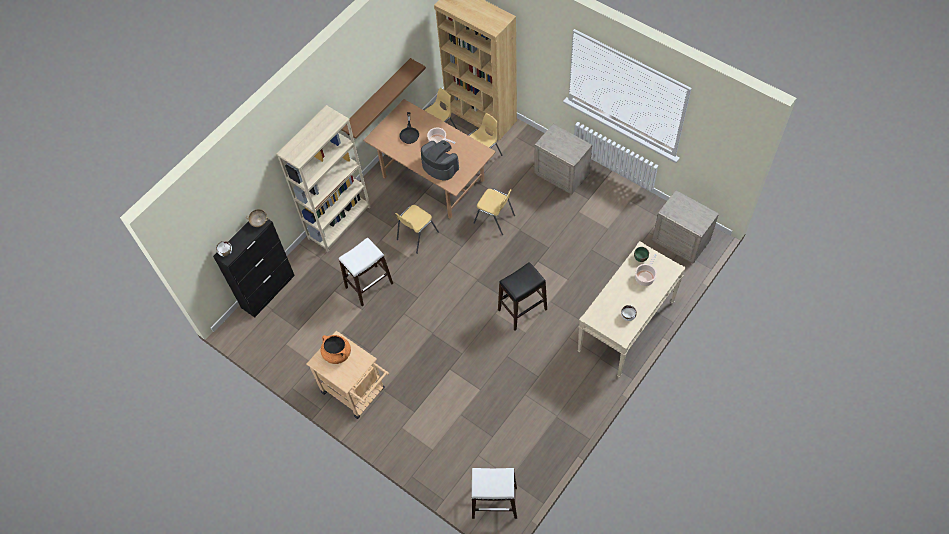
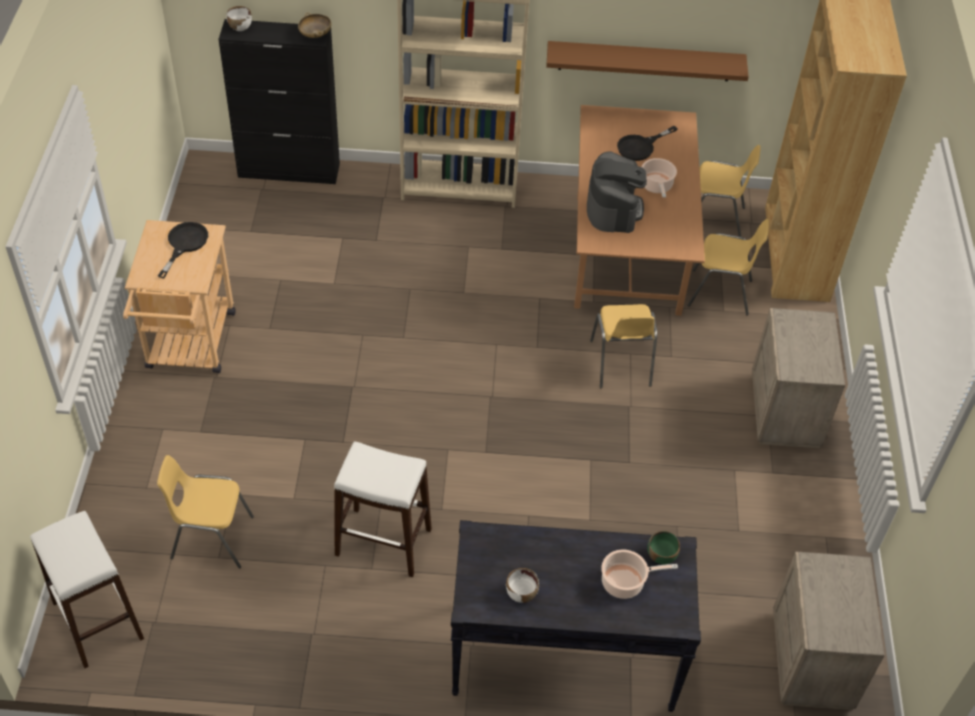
camera: 50 degrees right, 10 degrees down
orange cooking pot [321,335,351,364] -> black frying pan [158,222,208,278]
white stool [339,238,393,306] -> white stool moved to [334,442,432,577]
yellow chair [395,205,439,254] -> yellow chair moved to [157,455,254,568]
black stool [498,262,547,331] -> none
beige console table [578,241,686,377] -> black console table [451,520,701,712]

